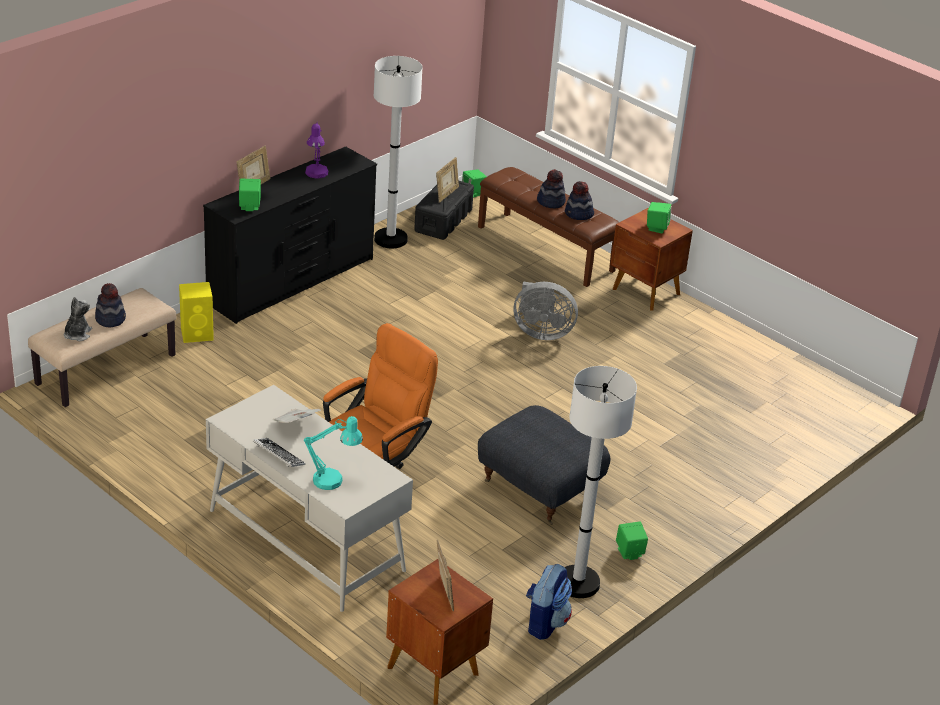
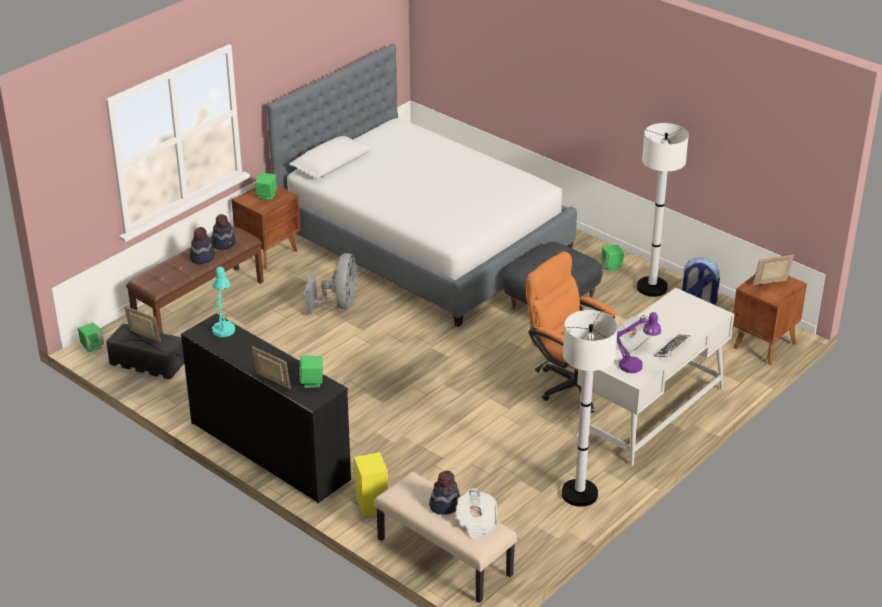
camera: 90 degrees left, 0 degrees up
plush toy [64,297,92,341] -> newspaper [455,488,498,539]
turquoise table lamp [304,416,363,490] -> turquoise table lamp moved to [212,267,235,337]
purple table lamp [305,122,328,178] -> purple table lamp moved to [617,312,661,373]
white floor lamp [374,56,423,248] -> white floor lamp moved to [561,310,618,507]
none -> bed [267,44,577,327]

